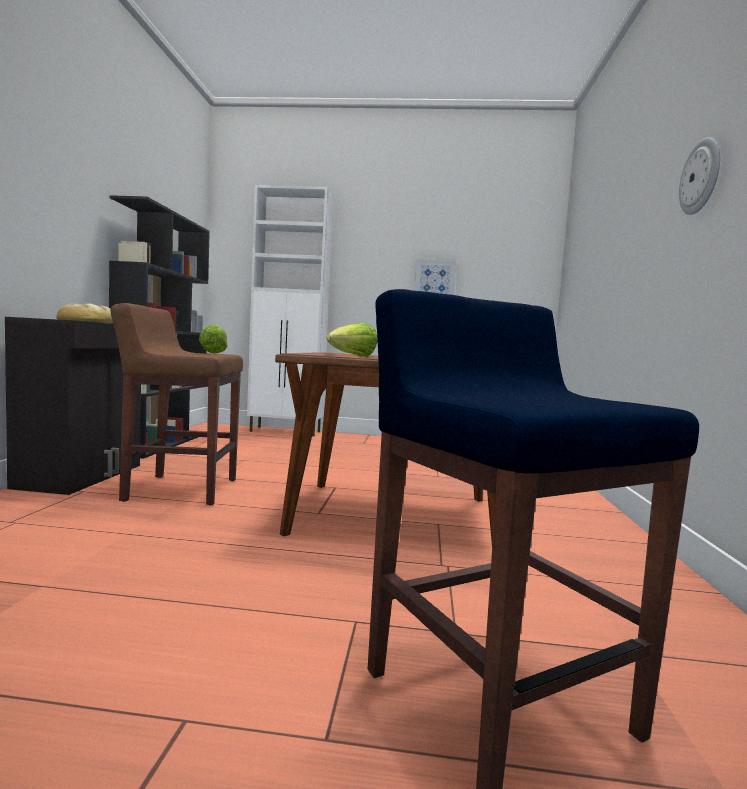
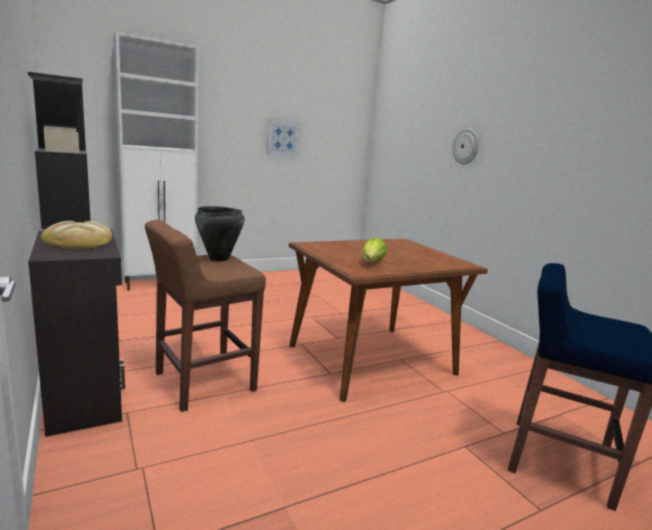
camera: 35 degrees left, 10 degrees up
lettuce [199,325,227,354] -> black cooking pot [195,206,245,261]
wall clock [679,137,720,215] -> wall clock moved to [452,128,479,165]

